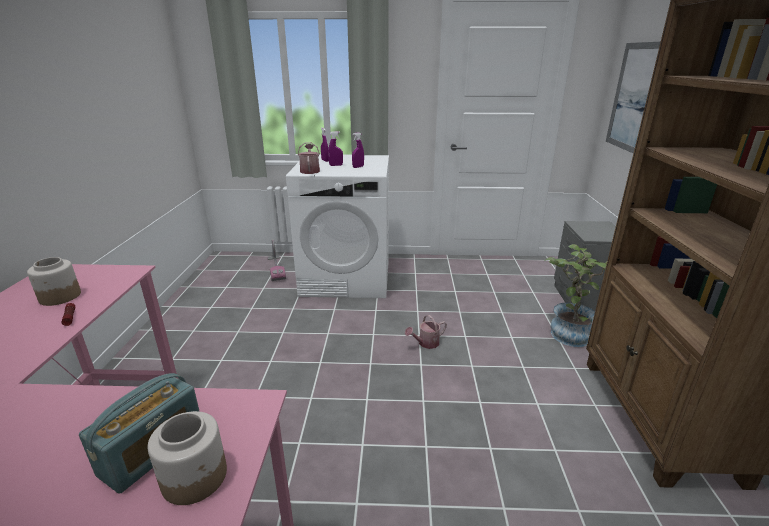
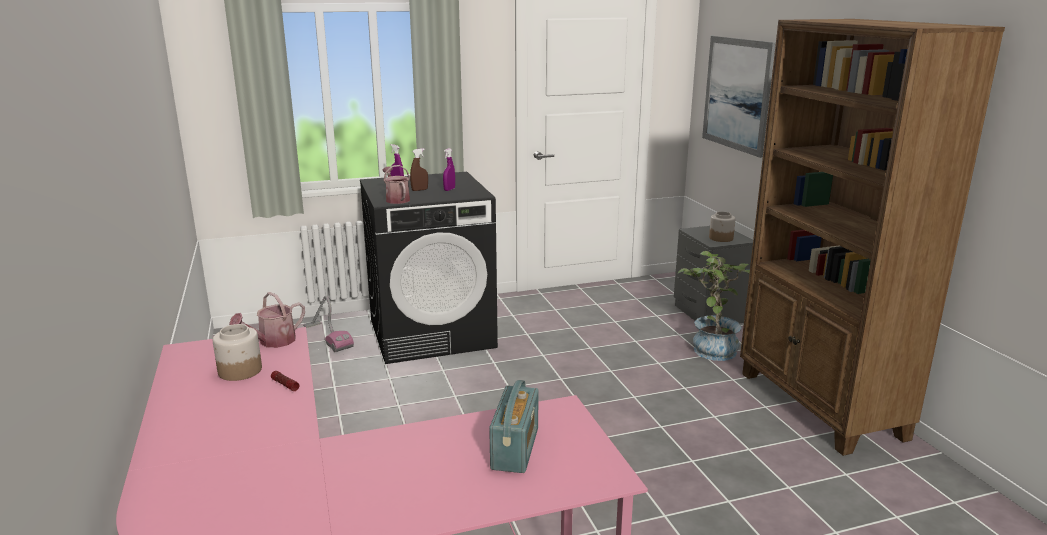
camera: 20 degrees left, 5 degrees down
jar [148,411,227,505] -> jar moved to [709,212,735,242]
white washing machine [286,155,389,298] -> black washing machine [360,172,498,364]
purple spray bottle [328,131,343,166] -> brown spray bottle [410,148,428,191]
watering can [405,315,447,349] -> watering can moved to [229,292,305,348]

